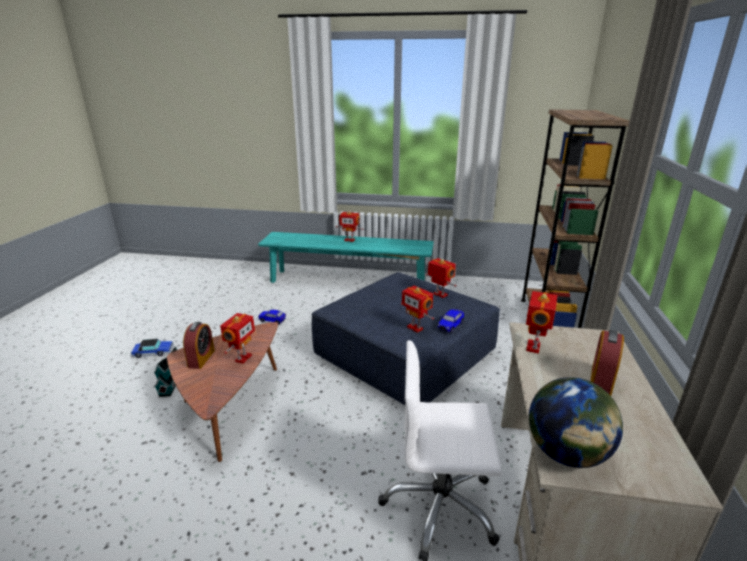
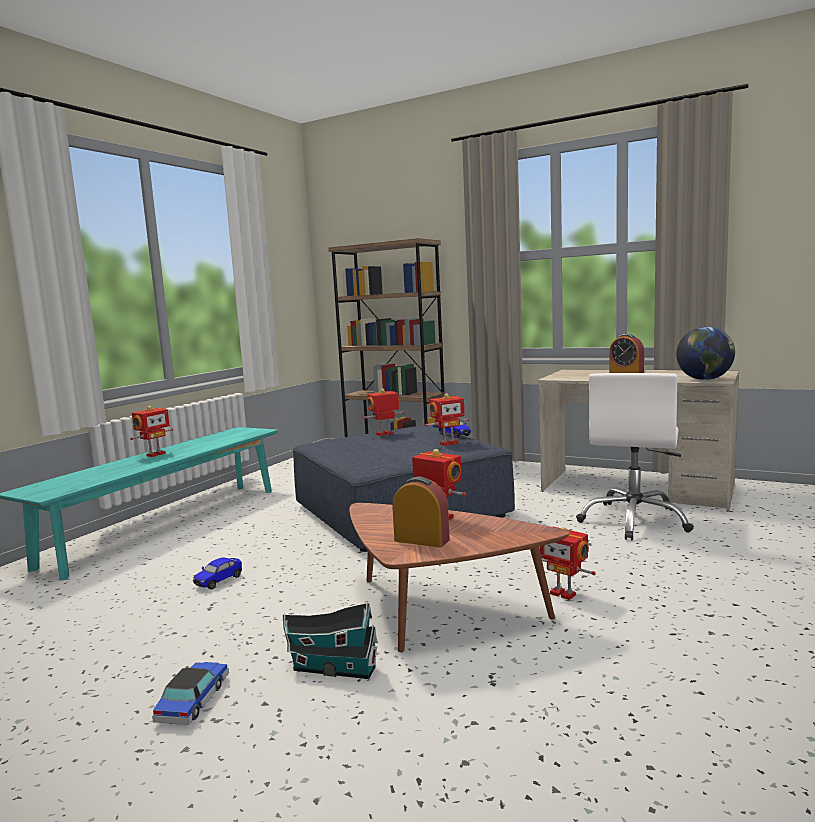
camera: 70 degrees left, 15 degrees down
toy robot [526,291,557,354] -> toy robot moved to [539,527,596,600]

